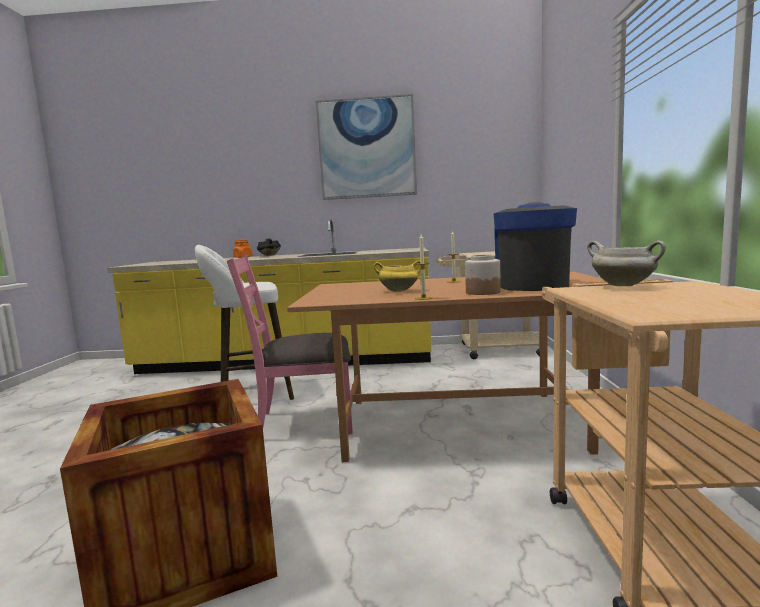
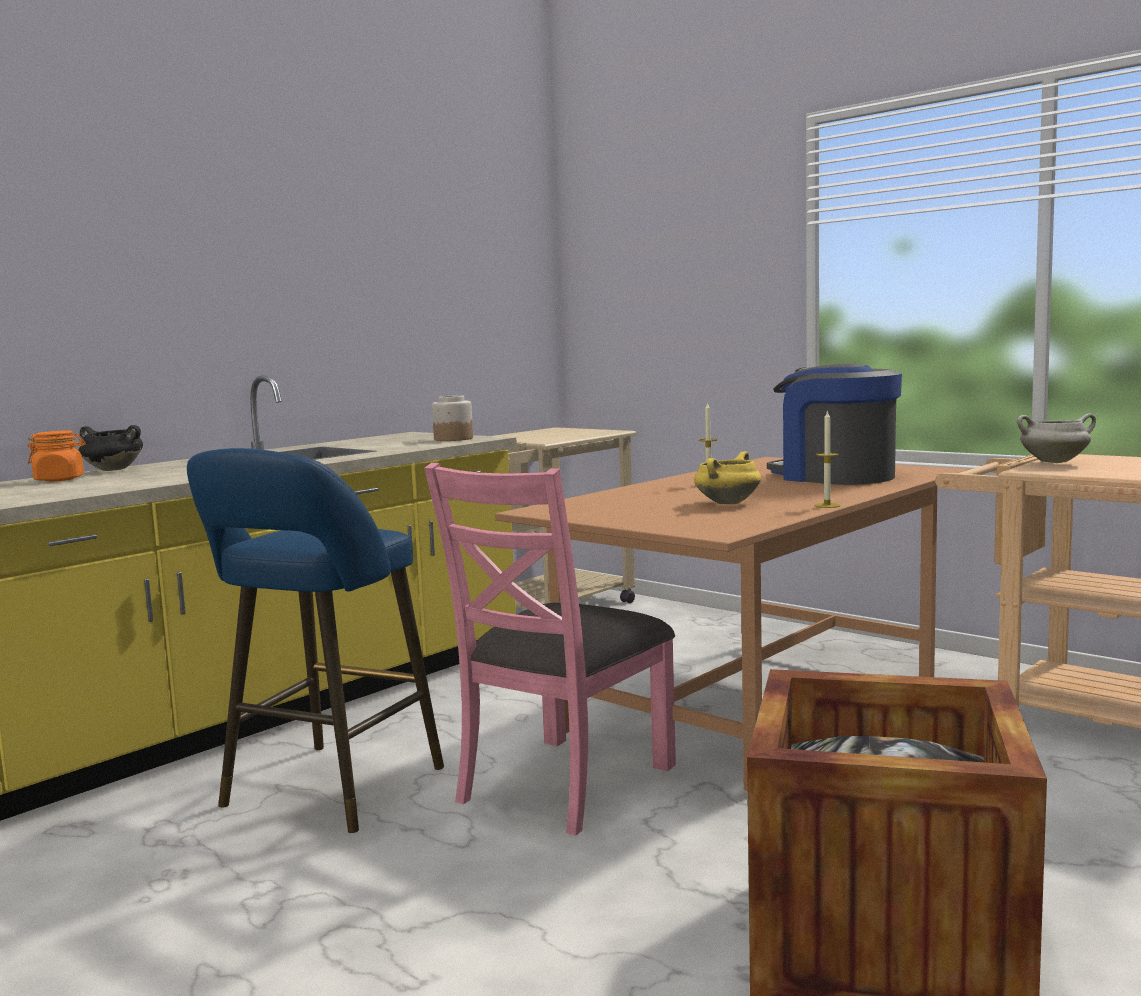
camera: 50 degrees left, 0 degrees up
white stool [195,245,294,400] -> blue stool [187,448,444,833]
picture [316,94,417,200] -> none
jar [465,255,501,295] -> jar moved to [432,395,473,441]

